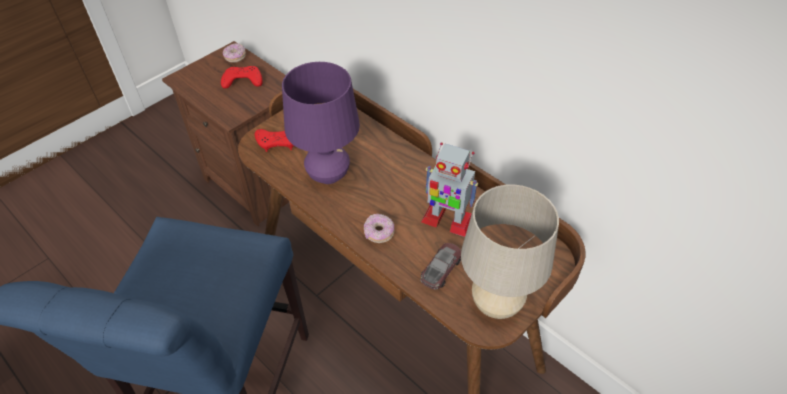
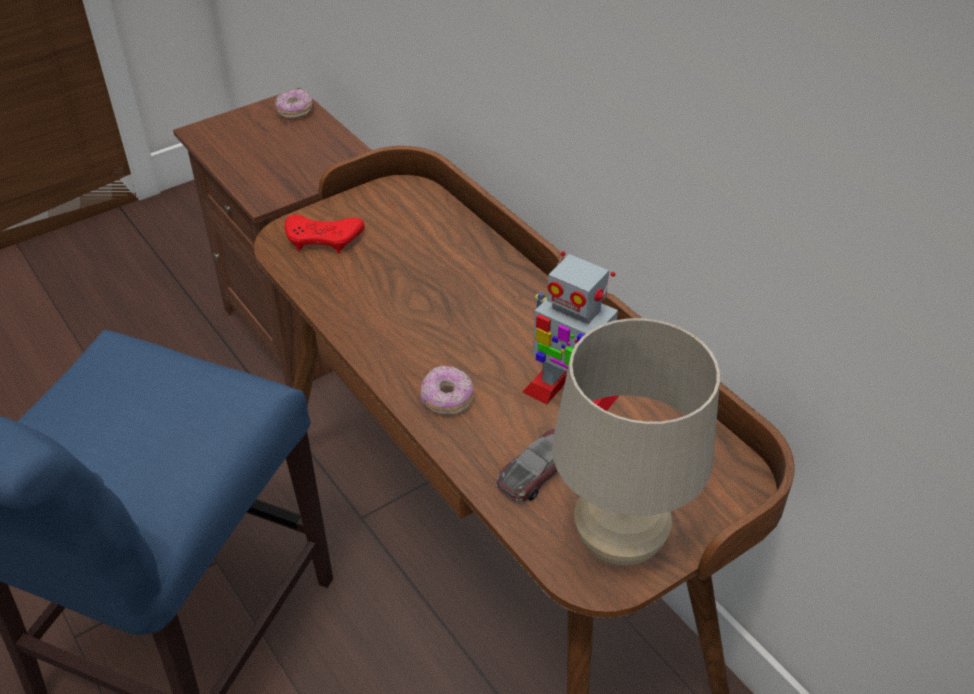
camera: 10 degrees right, 5 degrees down
red game controller [221,66,263,88] -> none
purple table lamp [282,62,360,184] -> none

